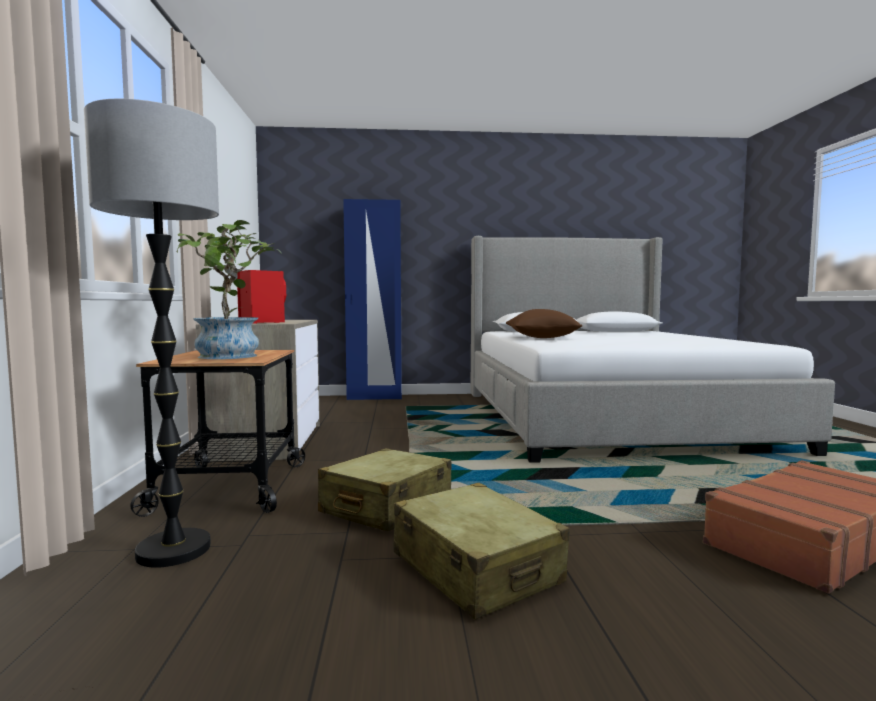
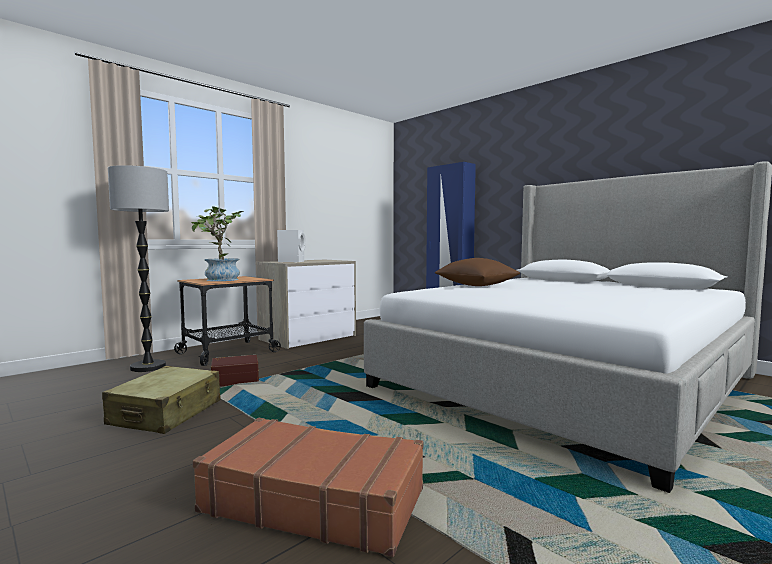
camera: 50 degrees right, 0 degrees up
red speaker [237,270,286,323] -> white speaker [277,230,306,262]
beige suitcase [318,448,451,532] -> brown storage box [211,355,259,386]

